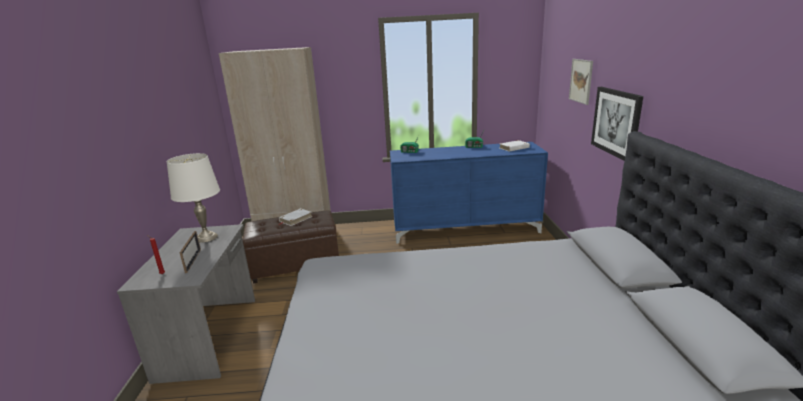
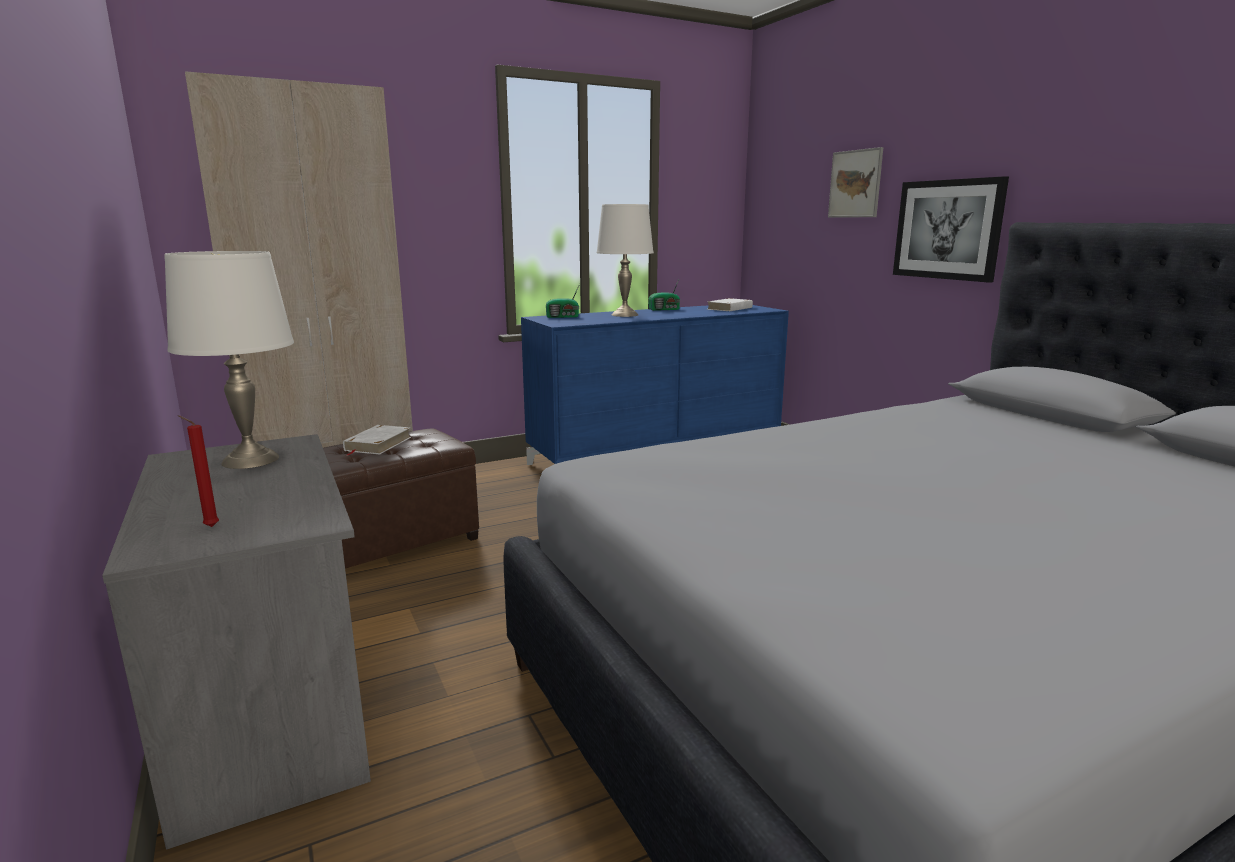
camera: 25 degrees left, 5 degrees down
picture frame [180,231,201,273] -> none
none -> white table lamp [597,204,654,317]

